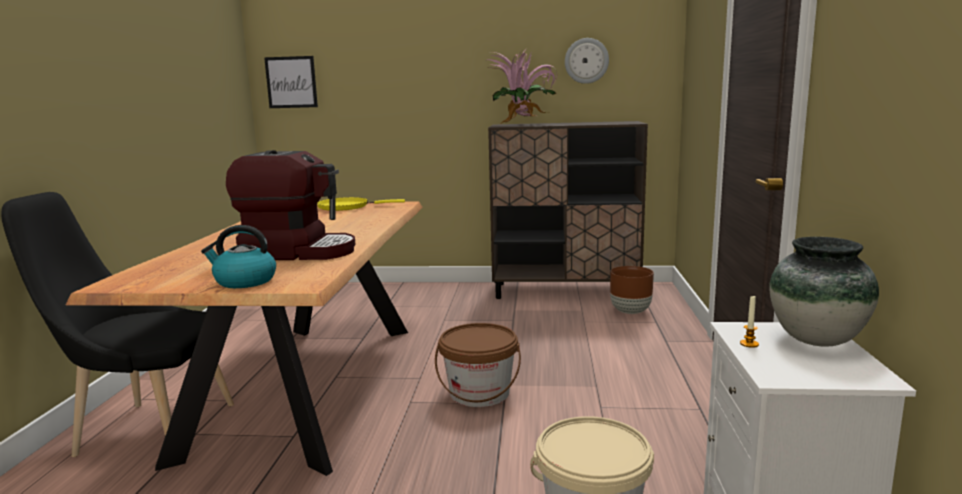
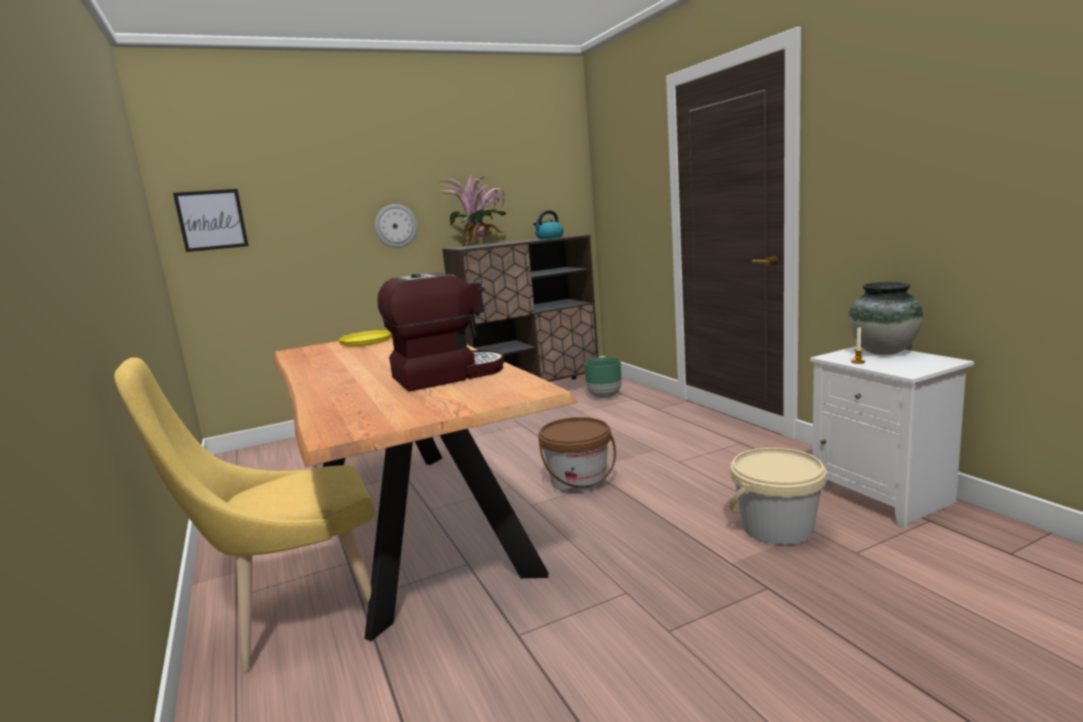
camera: 30 degrees left, 0 degrees up
black chair [1,192,234,457] -> yellow chair [114,357,374,672]
kettle [201,225,276,288] -> kettle moved to [533,210,564,239]
wall clock [565,38,609,84] -> wall clock moved to [375,204,417,248]
brown planter [610,266,654,314] -> green planter [584,357,621,398]

